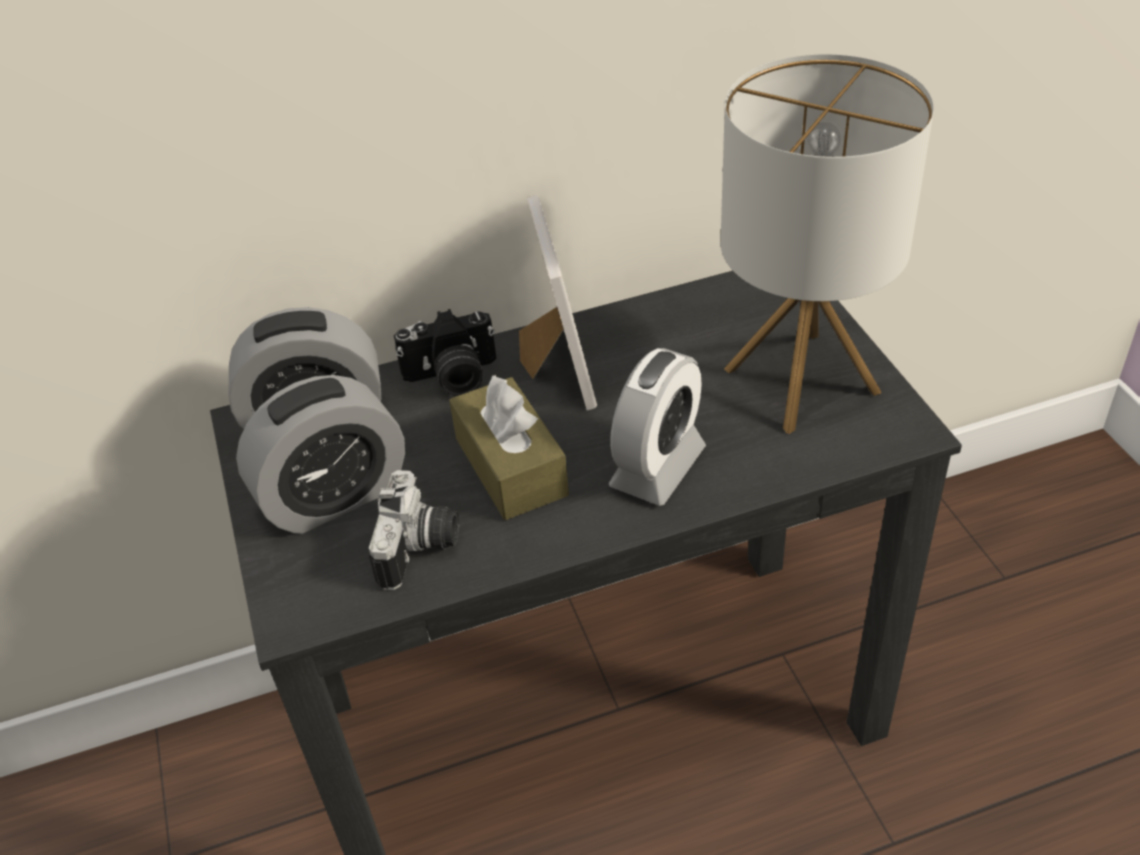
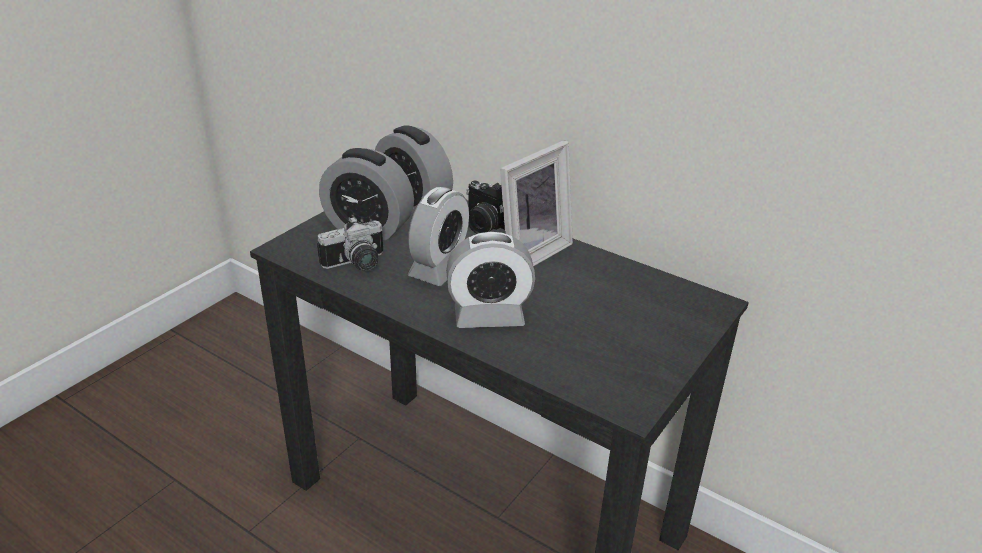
camera: 50 degrees right, 10 degrees down
brown tissue box [449,374,569,520] -> alarm clock [408,187,469,286]
table lamp [721,54,934,434] -> none

